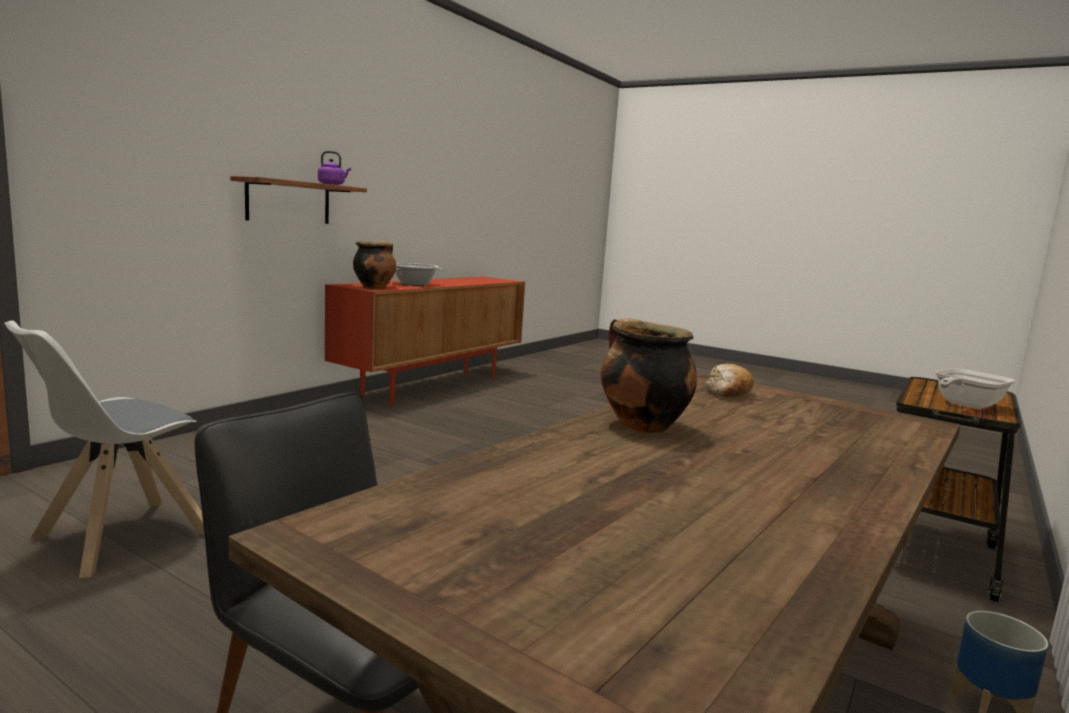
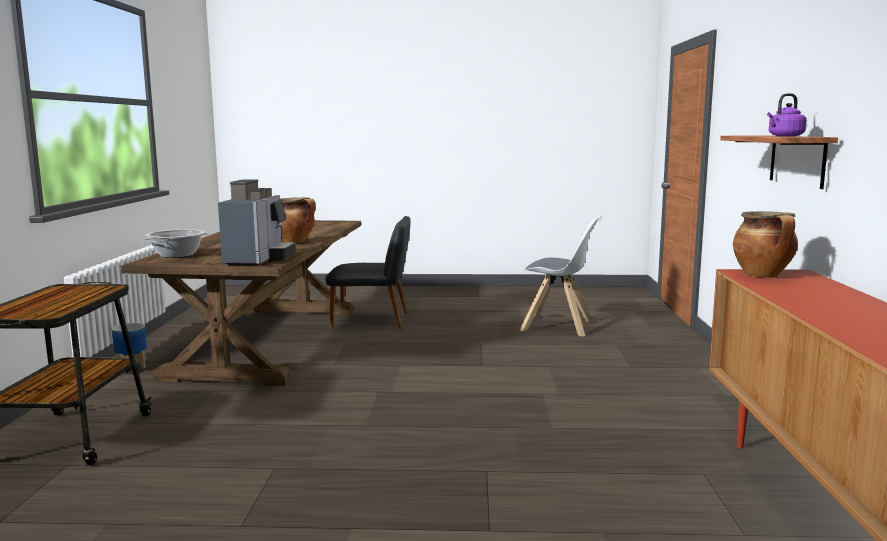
camera: 150 degrees right, 0 degrees up
chair [4,320,204,578] -> chair turned 105 degrees clockwise [520,214,602,336]
cooking pot [395,263,443,286] -> cooking pot moved to [142,229,208,258]
bread [706,364,754,397] -> coffee machine [218,180,295,265]
frying pan [936,368,1015,409] -> none

